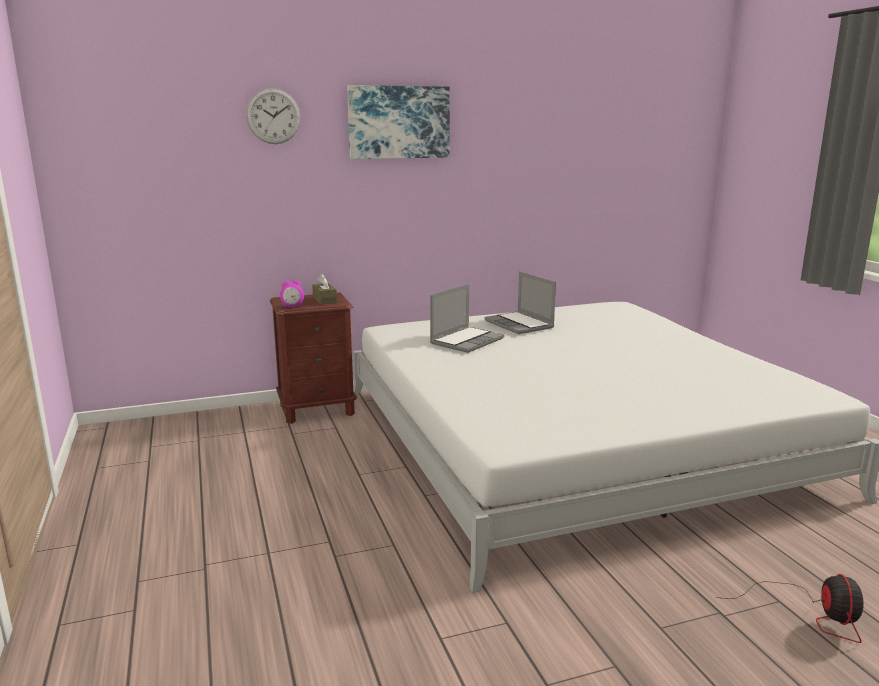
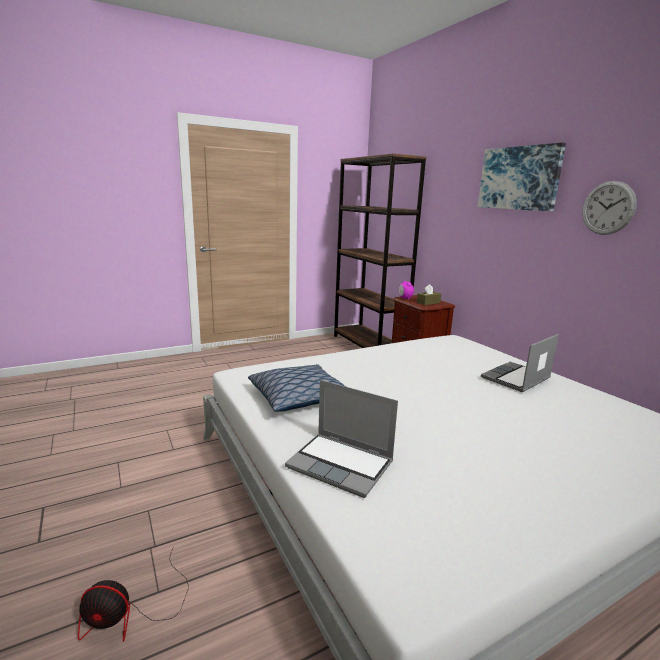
camera: 80 degrees right, 0 degrees up
wall clock [246,88,301,144] -> wall clock moved to [582,181,637,235]
laptop [430,284,504,353] -> laptop moved to [285,380,398,498]
none -> pillow [248,364,345,412]
none -> brown bookcase [334,154,426,348]

